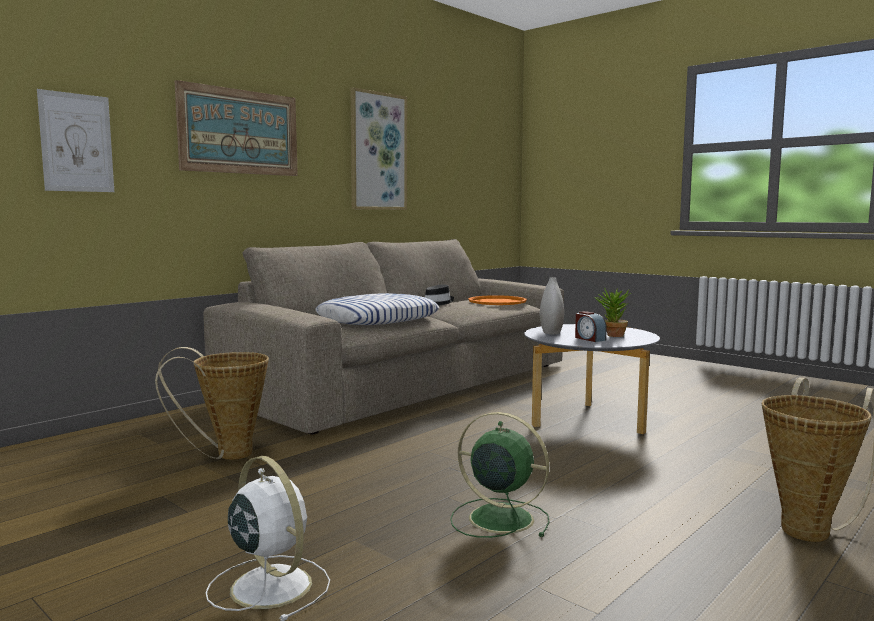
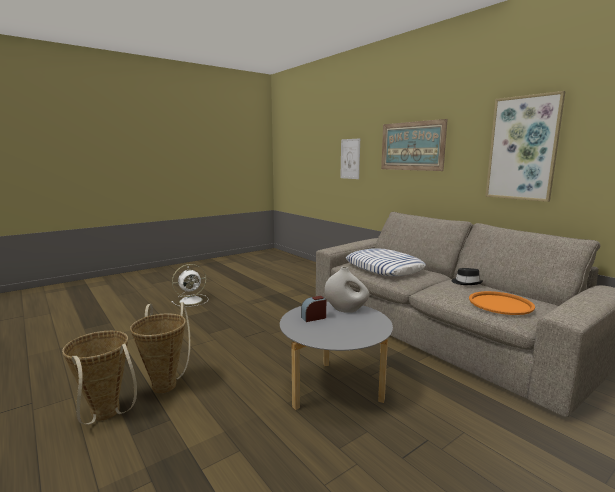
camera: 100 degrees right, 5 degrees up
basket [155,347,269,460] -> basket moved to [130,302,190,393]
green fan [450,412,550,538] -> none
potted plant [594,287,631,337] -> none

